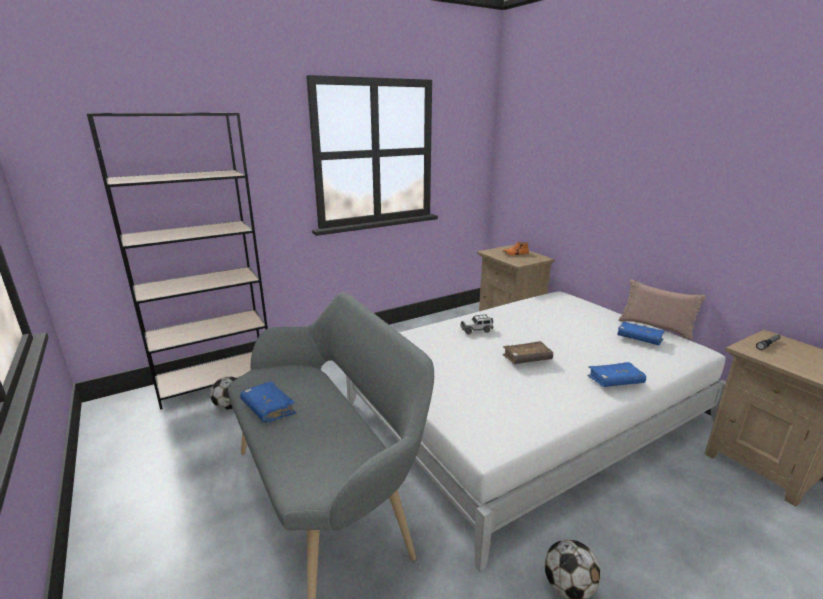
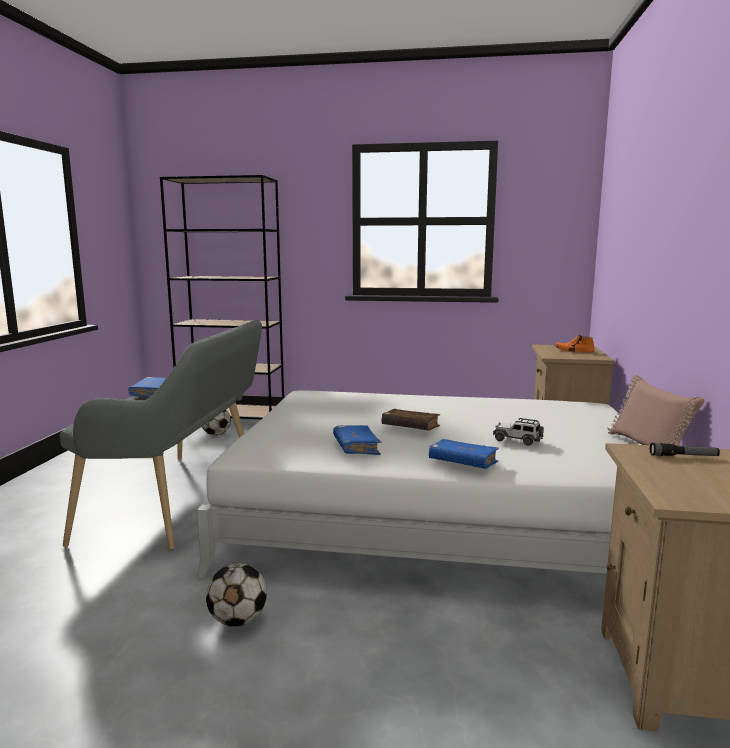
camera: 40 degrees right, 10 degrees down
toy car [460,314,493,334] -> toy car moved to [493,418,544,446]
blue book [618,322,665,345] -> blue book moved to [333,425,381,455]

